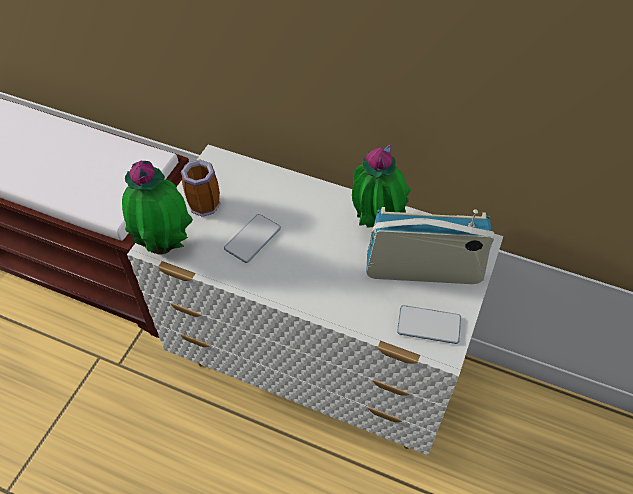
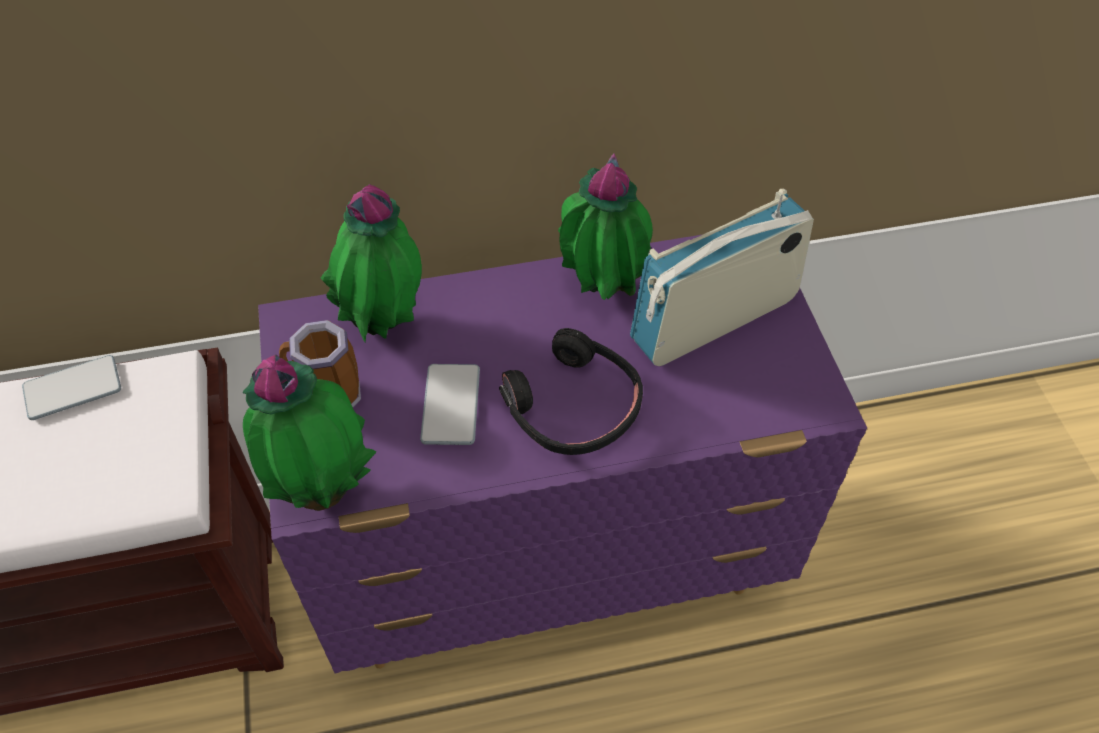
camera: 35 degrees left, 0 degrees up
white dresser [127,145,503,456] -> purple dresser [258,235,867,674]
phone [397,305,461,344] -> phone moved to [22,355,121,420]
none -> potted plant [321,184,422,342]
none -> black headphones [499,328,643,455]

